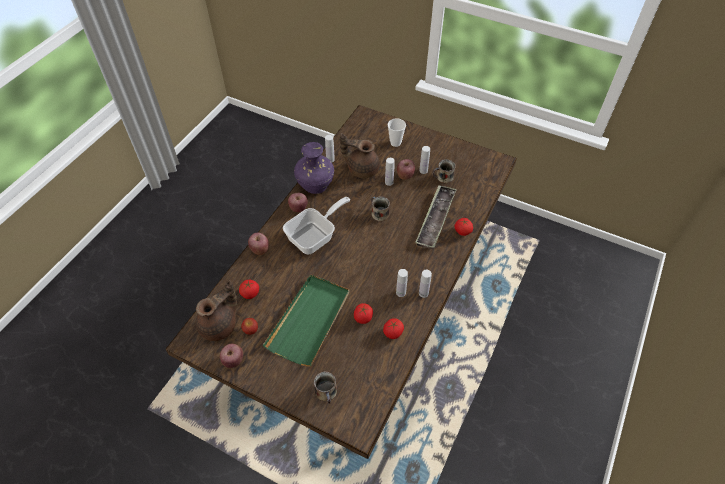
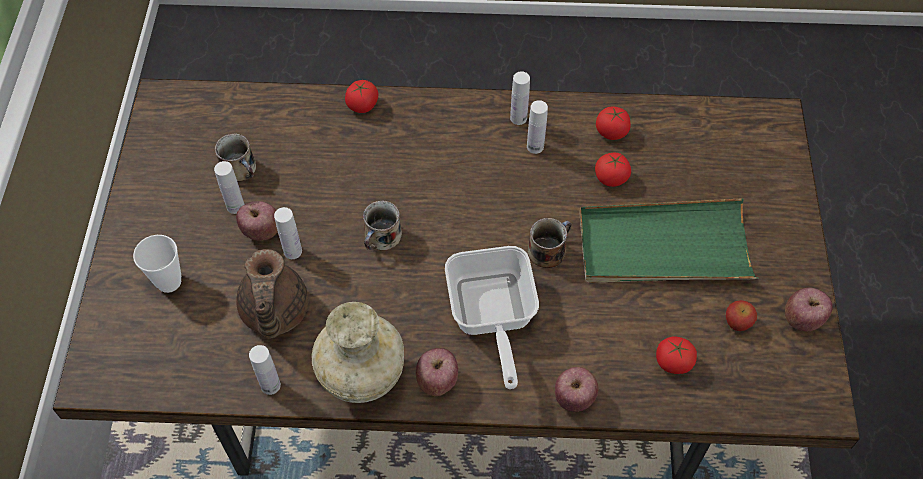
camera: 115 degrees left, 5 degrees up
brown teapot [196,280,237,341] -> none
frying pan [283,197,350,254] -> frying pan turned 120 degrees counterclockwise [445,246,539,389]
purple vase [294,142,334,194] -> beige vase [312,302,404,403]
mug [314,372,337,404] -> mug moved to [528,218,572,268]
tray [415,185,457,249] -> none

